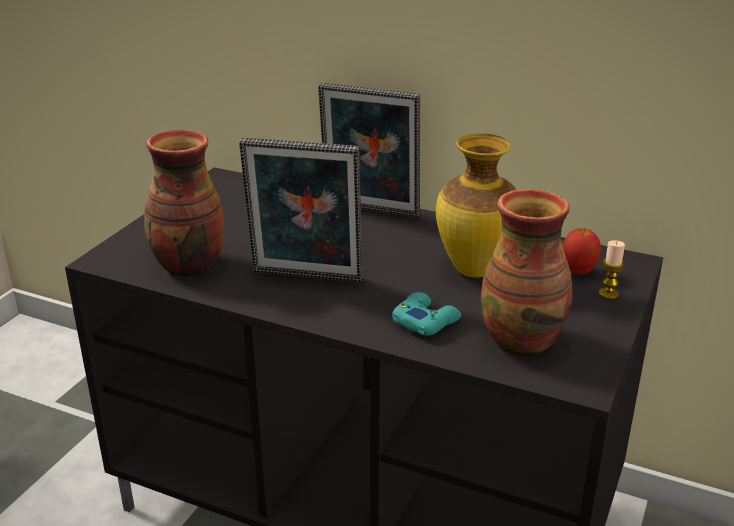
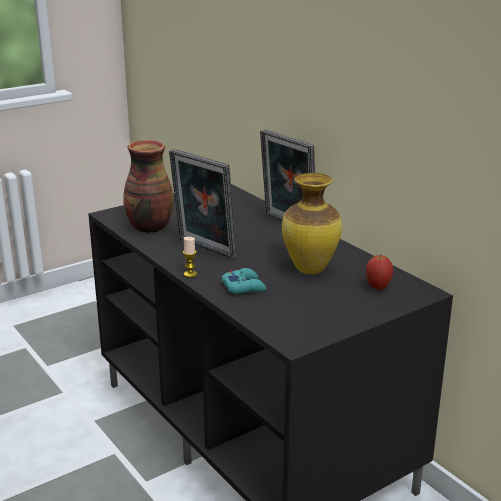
camera: 30 degrees right, 5 degrees down
vase [481,189,572,357] -> none
candle [599,240,625,299] -> candle moved to [183,237,197,278]

